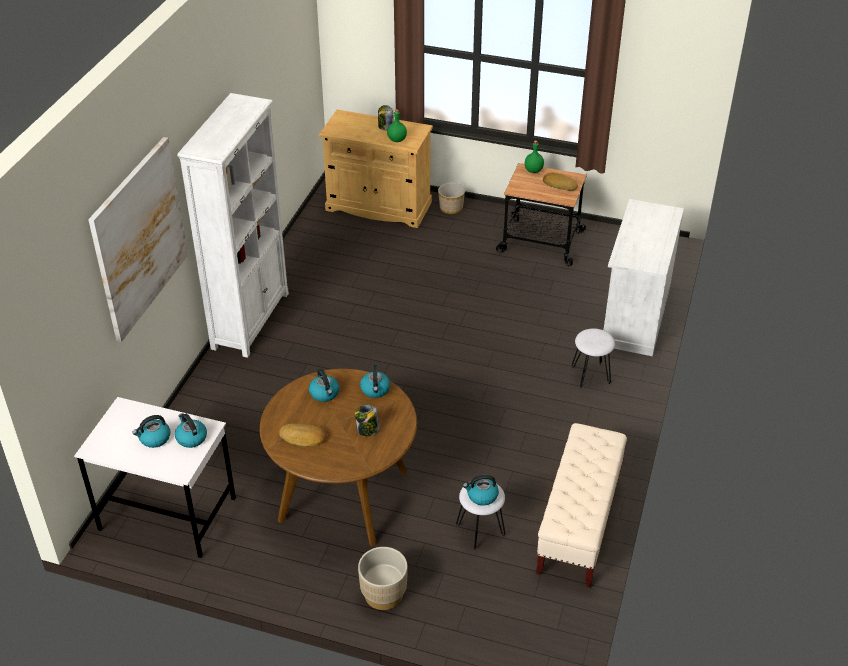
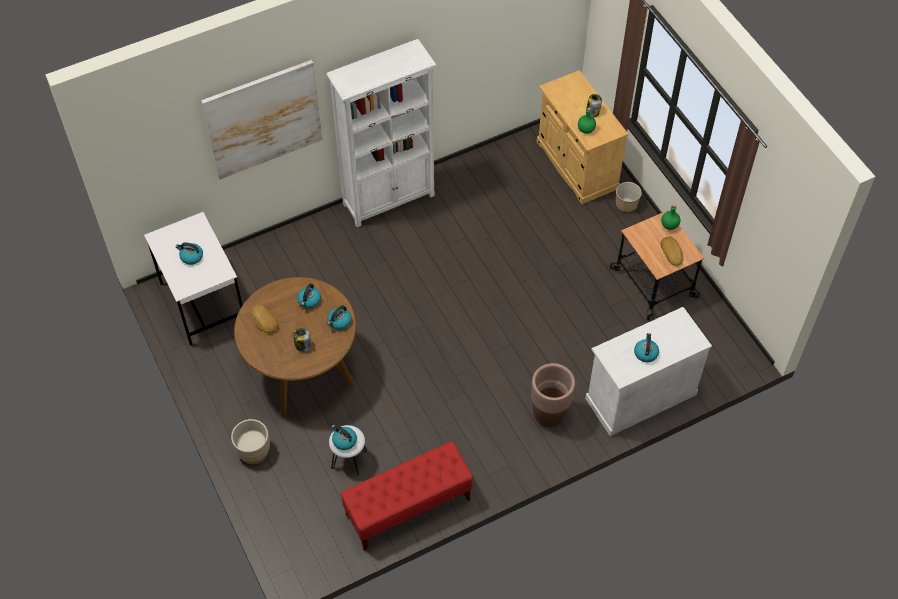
camera: 45 degrees right, 15 degrees up
kettle [175,413,207,448] -> kettle moved to [634,333,659,362]
beige bench [536,423,627,587] -> red bench [340,441,473,550]
white stool [571,328,615,388] -> brown planter [531,363,575,428]

